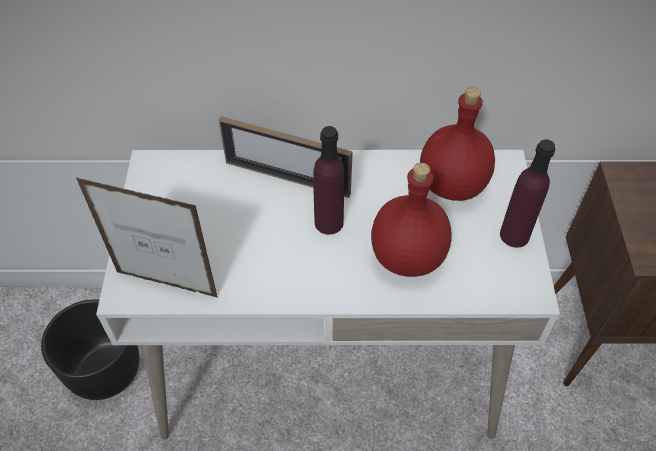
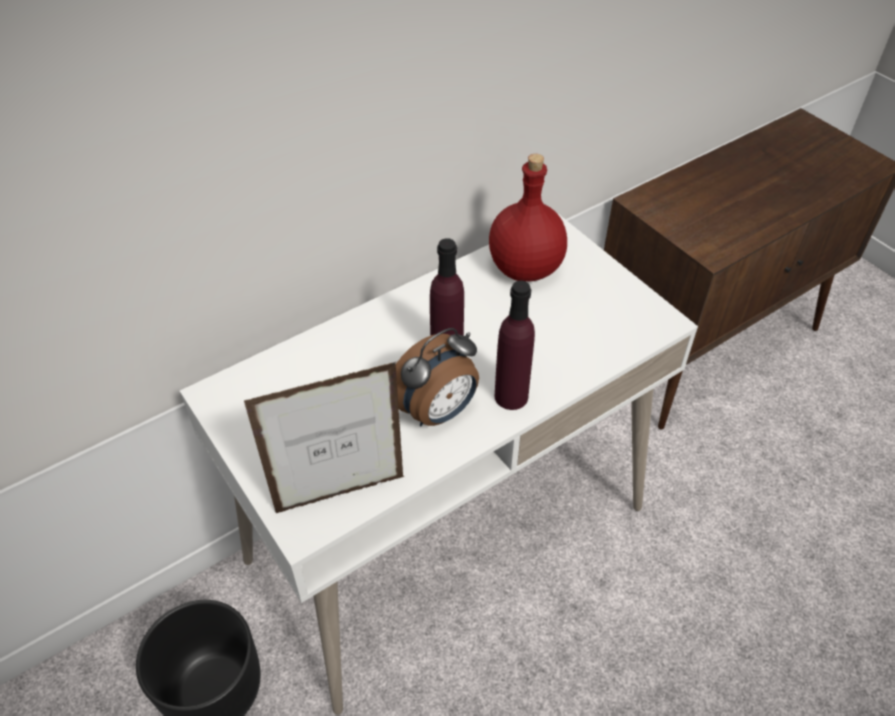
camera: 35 degrees left, 5 degrees down
picture frame [219,116,353,198] -> none
red bottle [371,163,452,277] -> none
purple bottle [500,139,556,248] -> purple bottle moved to [495,281,535,410]
none -> alarm clock [396,328,479,426]

